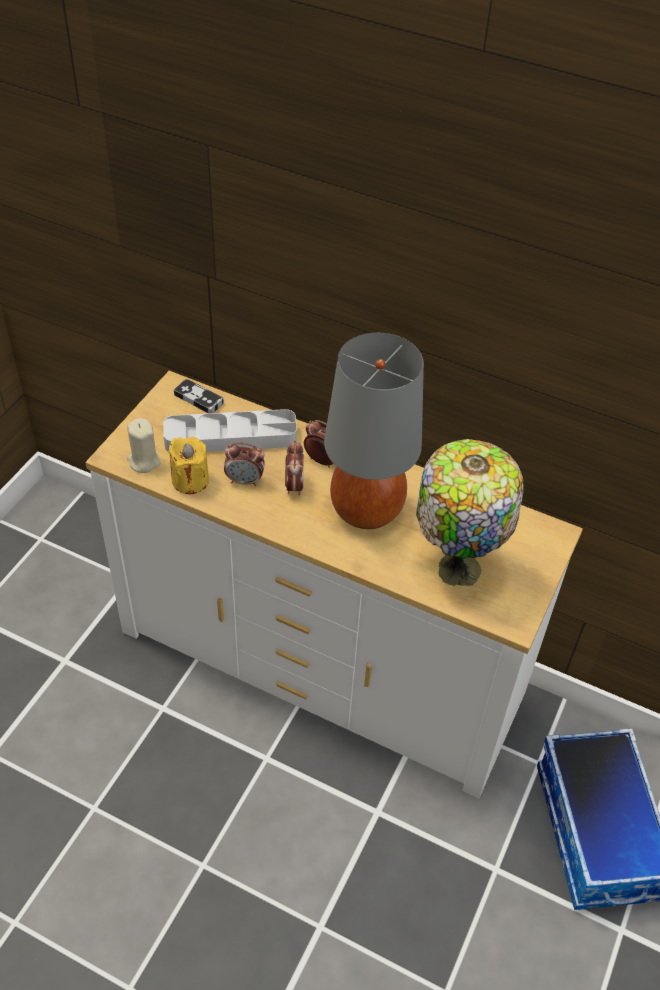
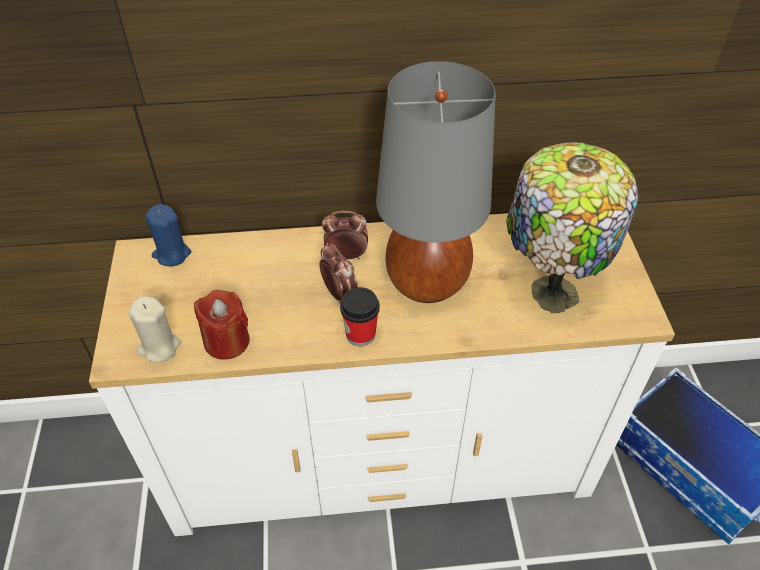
camera: 30 degrees left, 0 degrees up
grey tray [163,409,297,452] -> none
yellow candle [168,437,209,494] -> red candle [194,290,250,360]
game controller [174,379,224,413] -> blue candle [145,204,191,266]
alarm clock [224,442,265,486] -> none
none -> cup [340,287,380,346]

